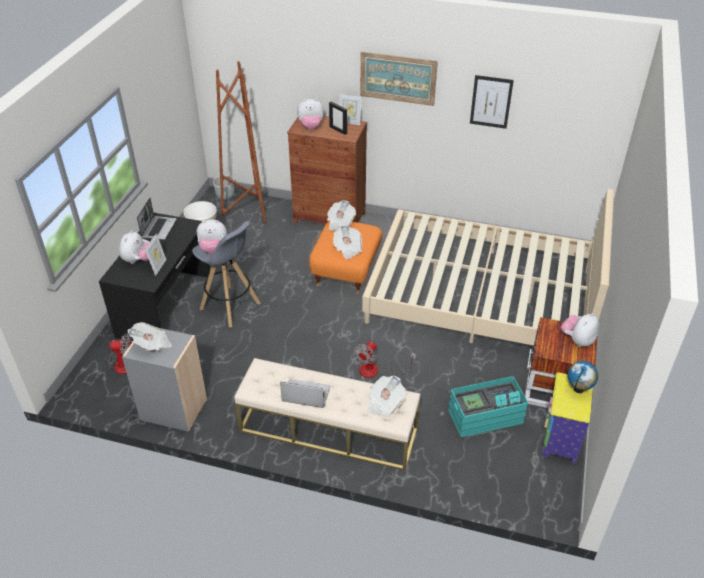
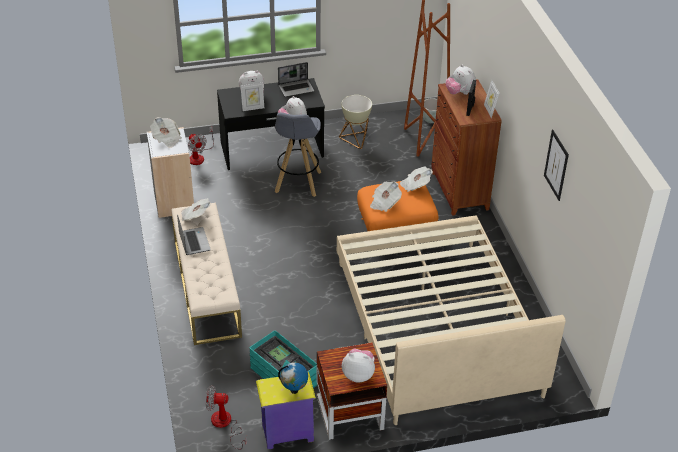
camera: 60 degrees right, 0 degrees up
fan [354,341,416,378] -> fan moved to [206,385,247,450]
picture [360,51,438,106] -> none
newspaper [367,376,406,417] -> newspaper moved to [181,198,211,221]

